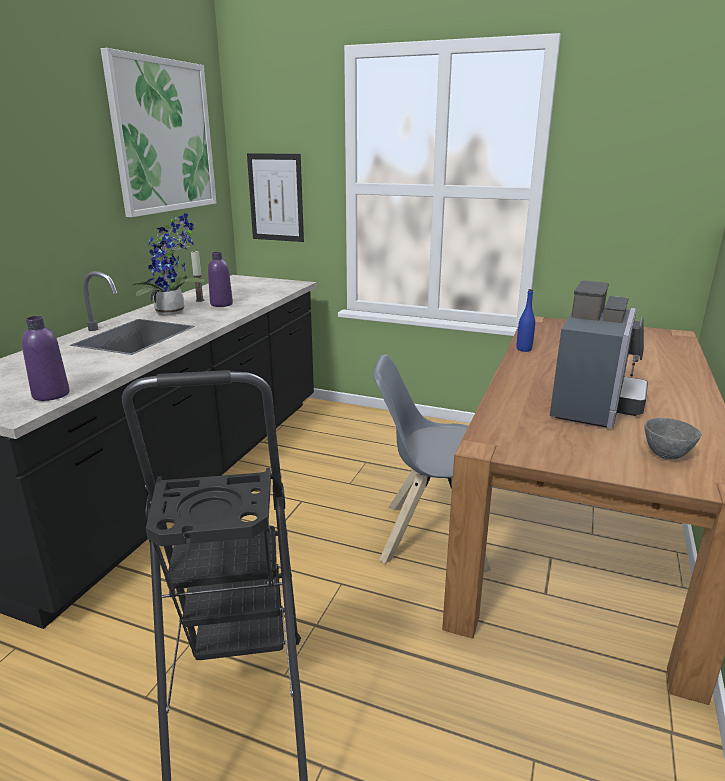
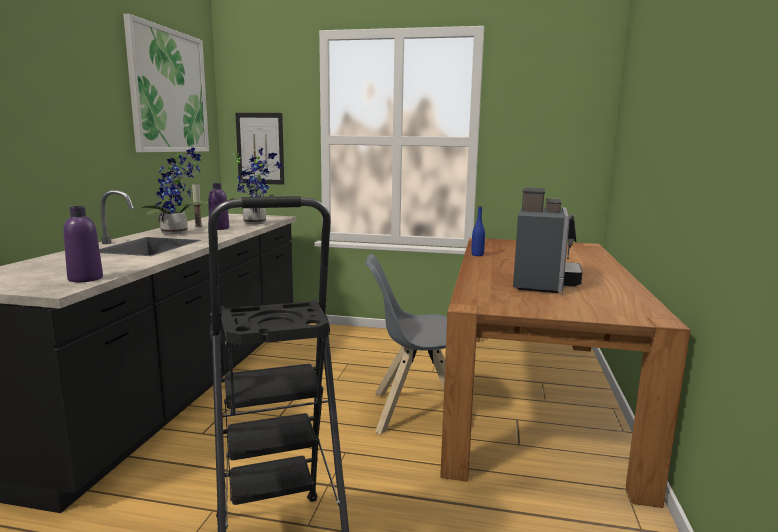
camera: 10 degrees left, 10 degrees down
grey bowl [645,418,702,459] -> none
none -> potted plant [230,148,284,224]

